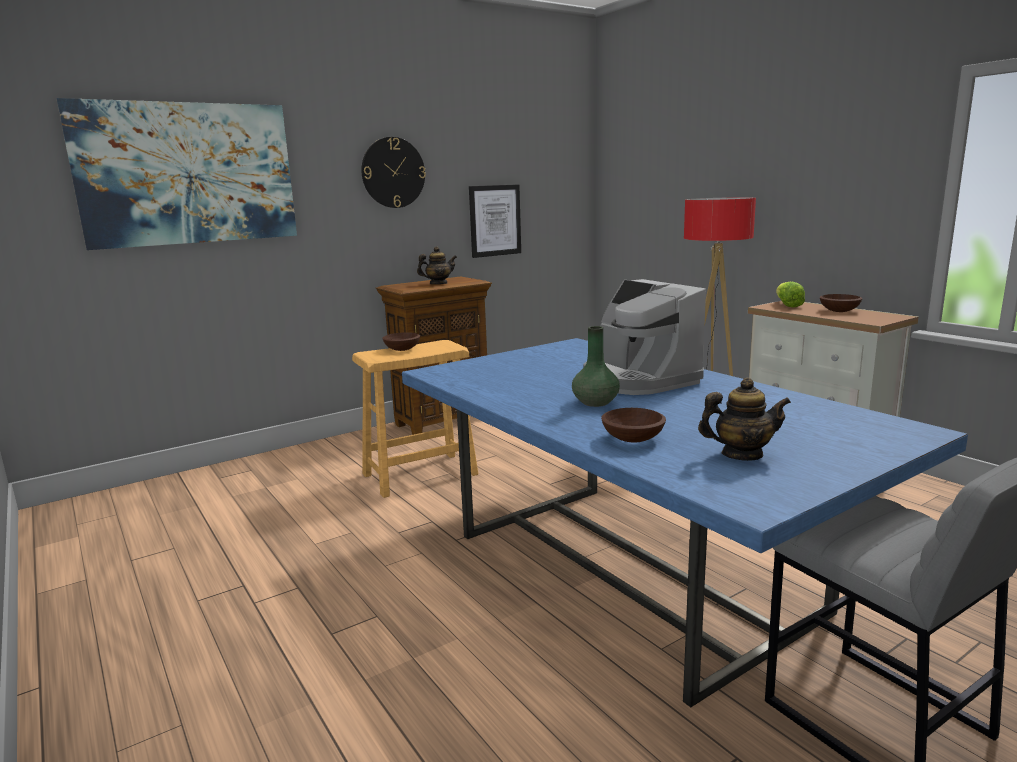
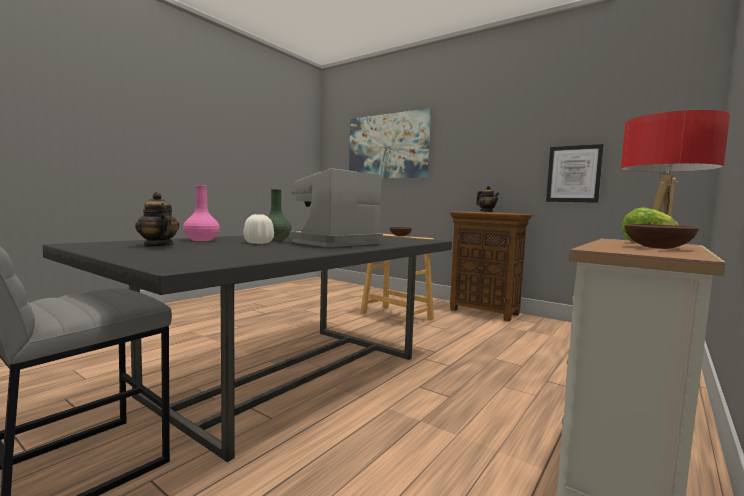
camera: 70 degrees right, 10 degrees down
wall clock [361,137,426,208] -> none
blue dining table [402,338,968,707] -> black dining table [43,234,452,462]
brown bowl [601,408,666,443] -> pink vase [183,185,220,241]
teapot [698,377,791,461] -> teapot turned 150 degrees clockwise [135,192,179,247]
none -> white vase [243,214,274,244]

